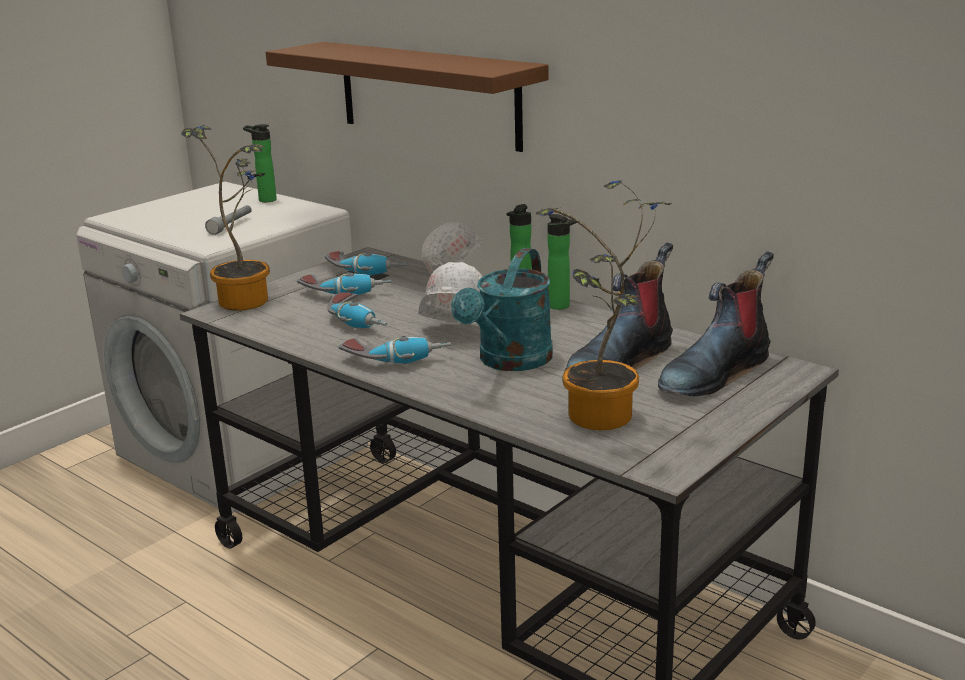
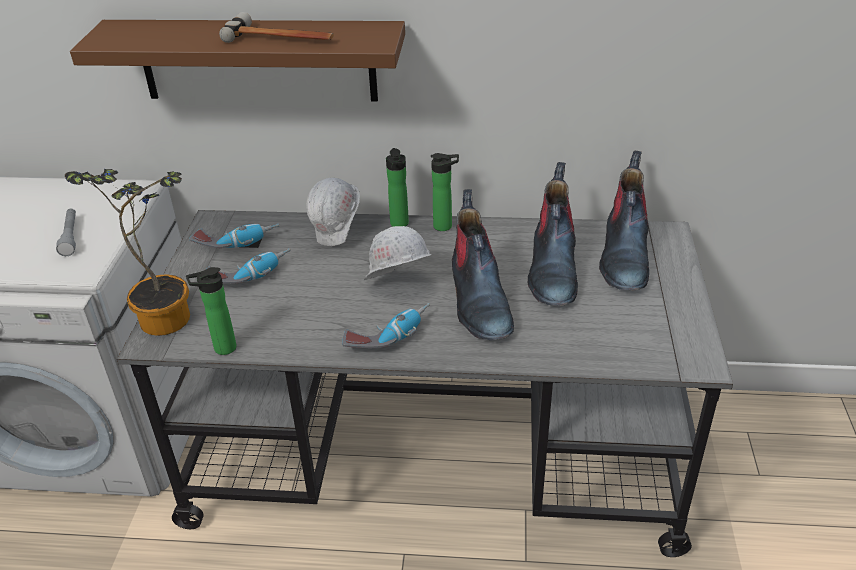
camera: 35 degrees left, 15 degrees up
bottle [243,124,277,202] -> bottle moved to [186,267,237,355]
power drill [327,292,388,328] -> none
turquoise watering can [451,248,553,371] -> boot [452,189,514,340]
potted plant [535,180,672,430] -> none
none -> hammer [219,12,334,43]

